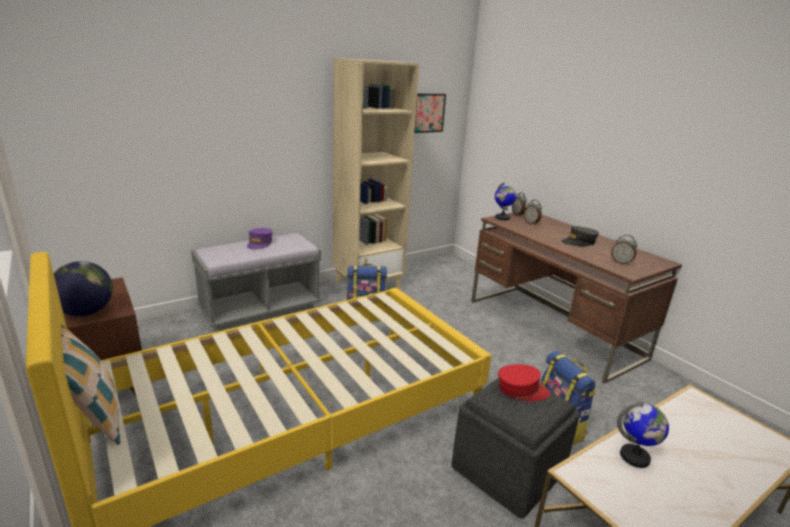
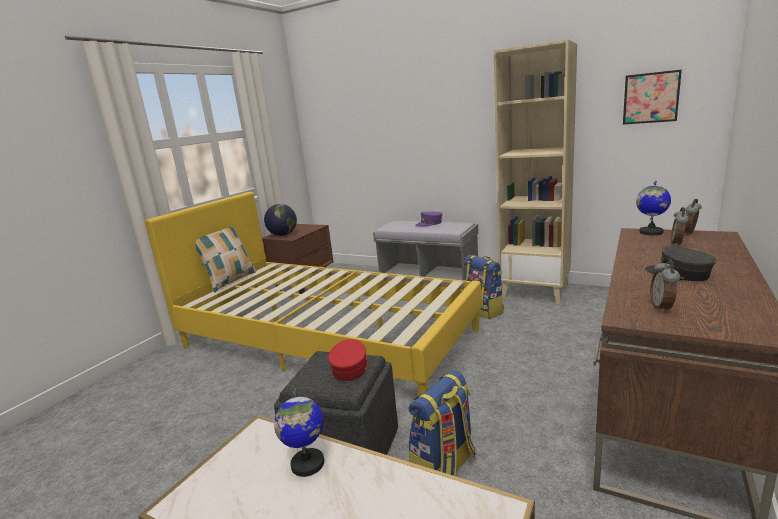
camera: 65 degrees right, 5 degrees down
red cap [498,364,550,401] -> red cap turned 150 degrees counterclockwise [328,339,369,381]

